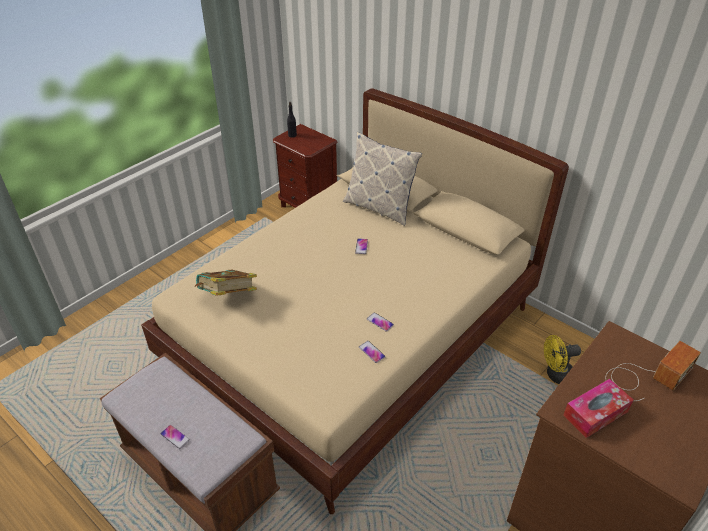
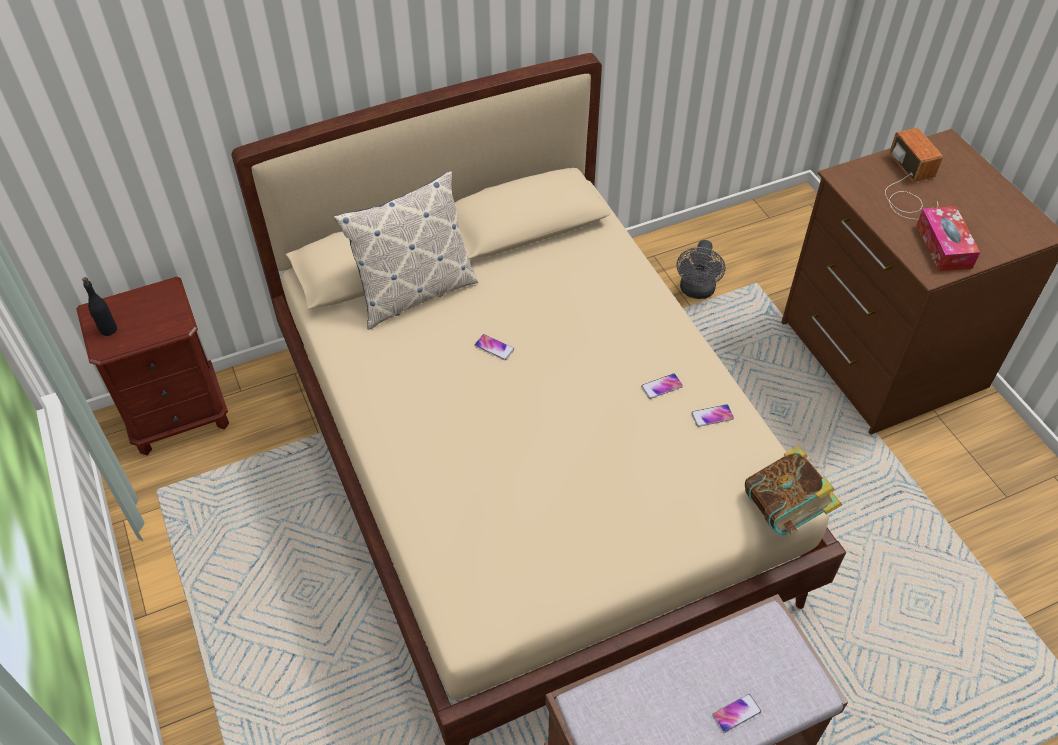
camera: 65 degrees left, 10 degrees up
book [194,270,257,296] -> book moved to [745,445,842,535]
yellow fan [544,335,581,384] -> grey fan [677,240,725,299]

